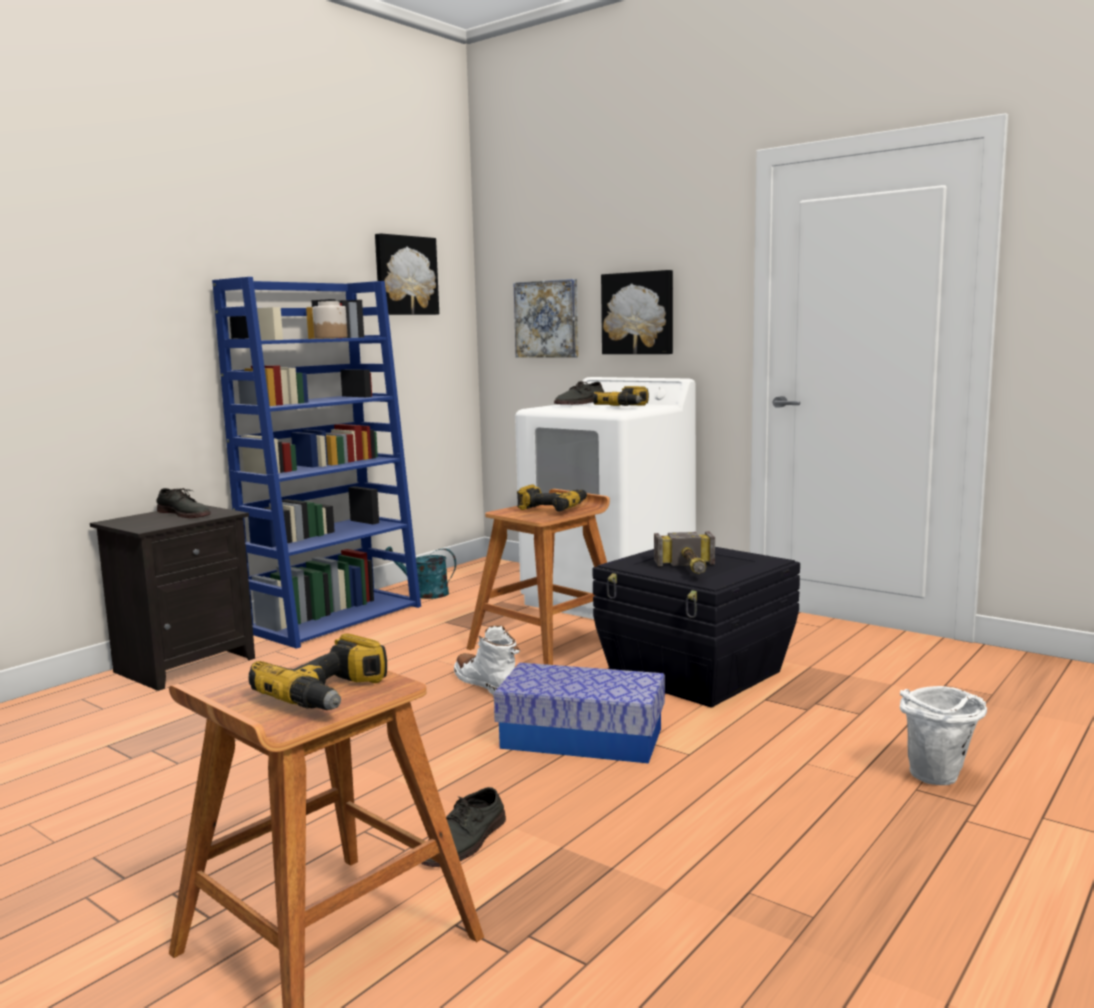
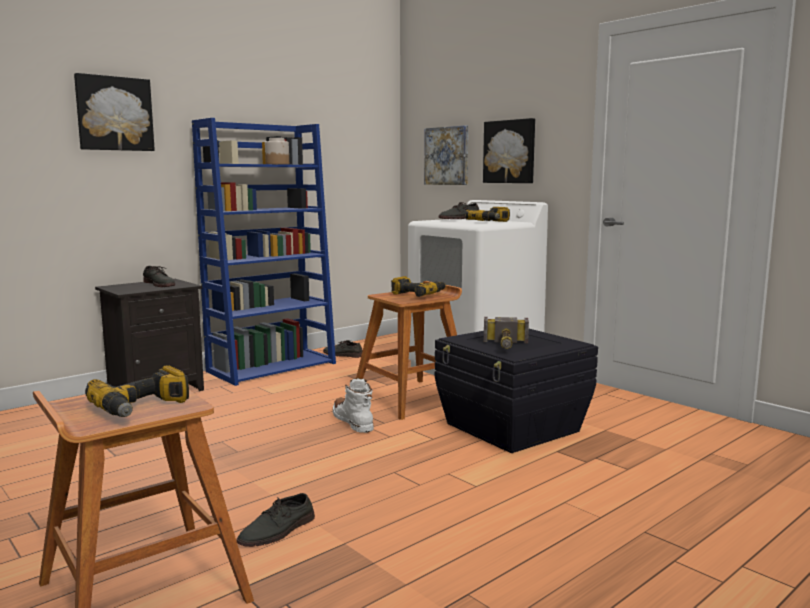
camera: 10 degrees right, 0 degrees up
picture [375,233,439,315] -> picture moved to [74,73,155,151]
turquoise watering can [384,546,456,599] -> grey shoe [323,340,362,358]
storage box [494,663,665,764] -> none
white bucket [900,686,987,785] -> none

